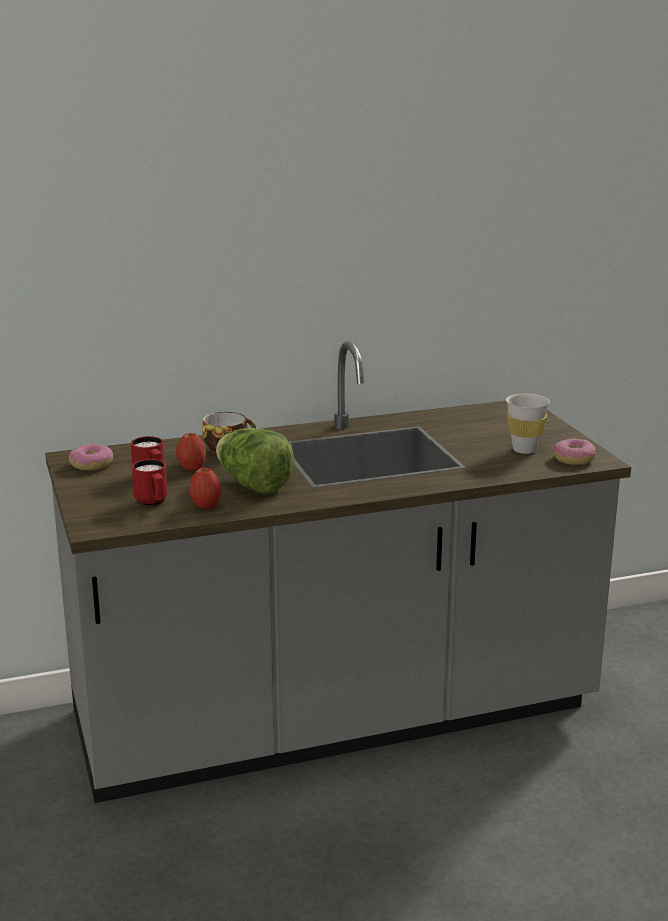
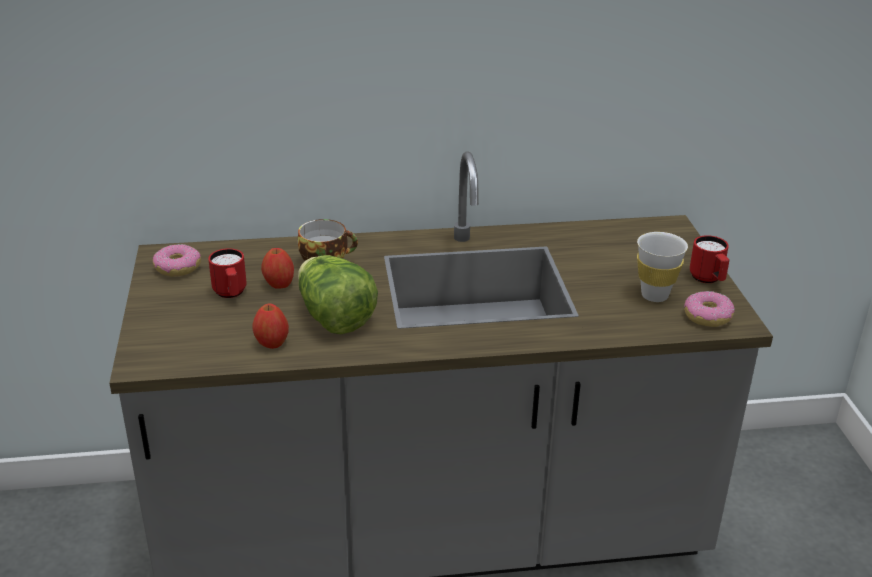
camera: 10 degrees right, 10 degrees up
red mug [132,459,167,506] -> red mug moved to [690,235,729,283]

